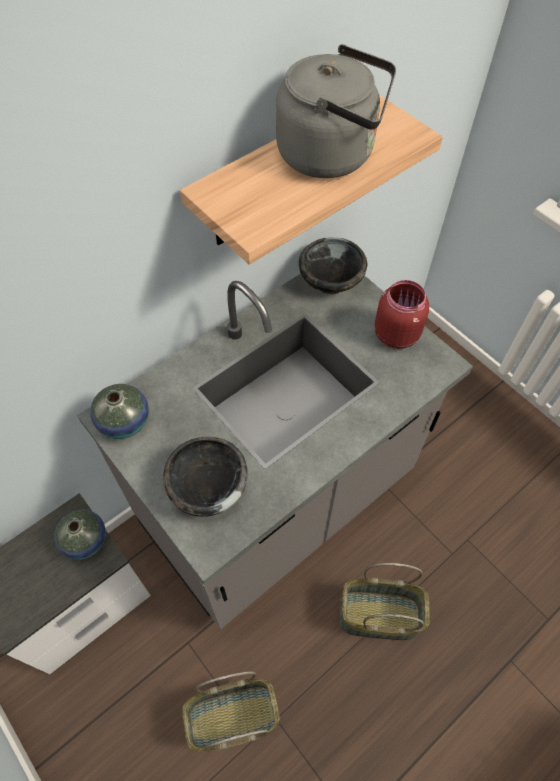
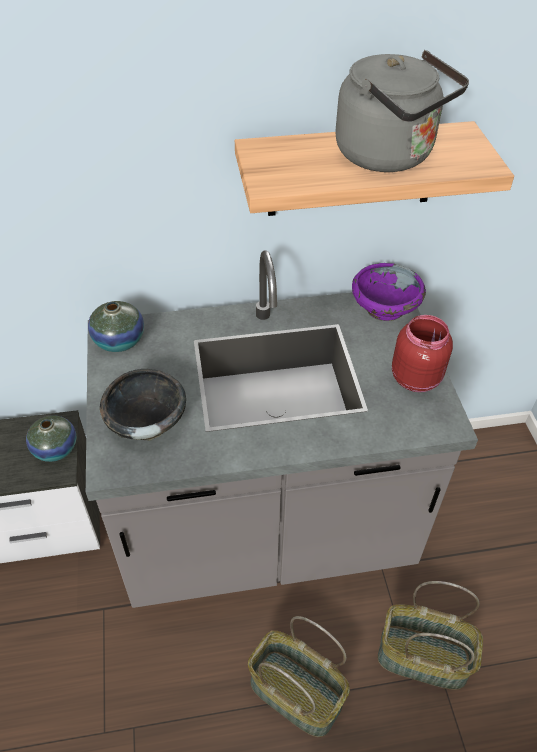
camera: 30 degrees right, 10 degrees down
basket [182,671,280,752] -> basket moved to [378,581,483,690]
black bowl [299,238,368,294] -> purple bowl [352,263,426,321]

